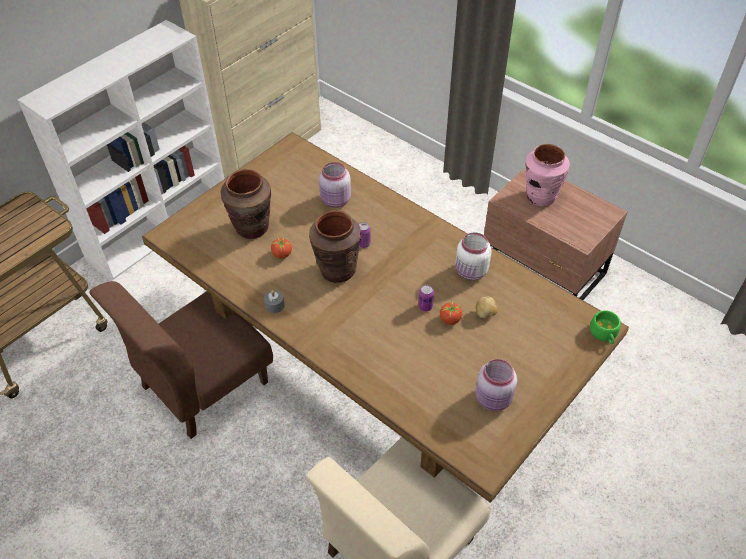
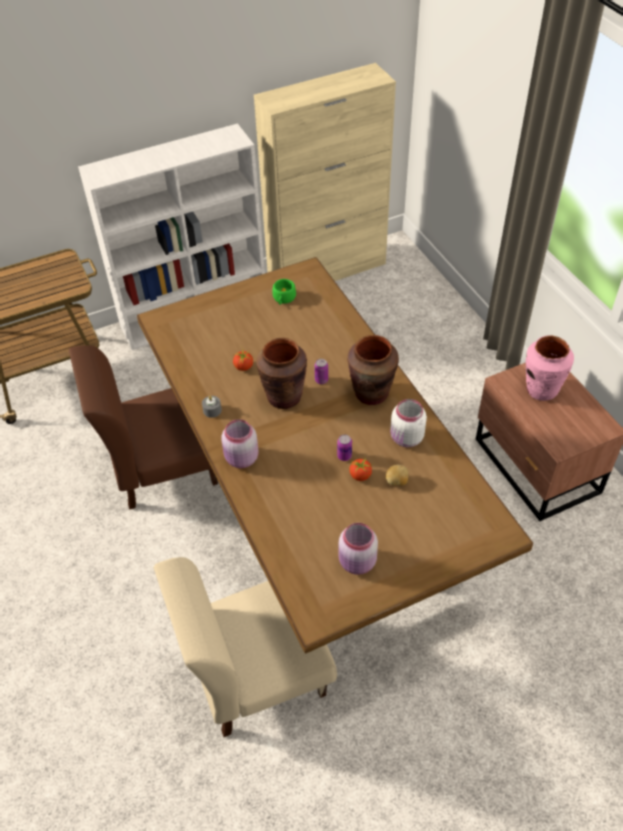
camera: 25 degrees right, 0 degrees up
brown vase [221,169,271,239] -> brown vase moved to [347,335,399,405]
pink jar [319,162,351,208] -> pink jar moved to [221,419,259,468]
green cup [590,310,621,344] -> green cup moved to [272,279,296,305]

